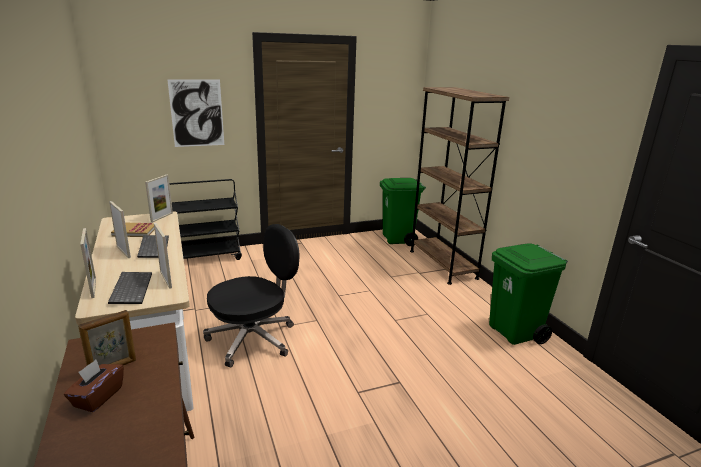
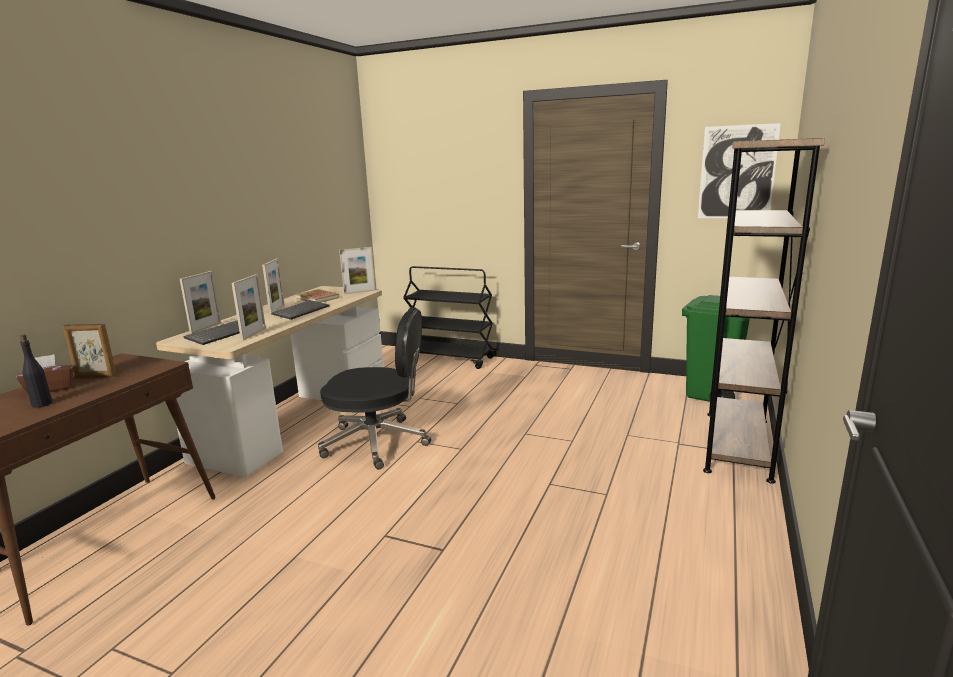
camera: 45 degrees right, 5 degrees down
picture [167,79,224,147] -> picture moved to [698,123,781,218]
green trash can [489,243,568,345] -> none
none -> black bottle [20,335,52,408]

